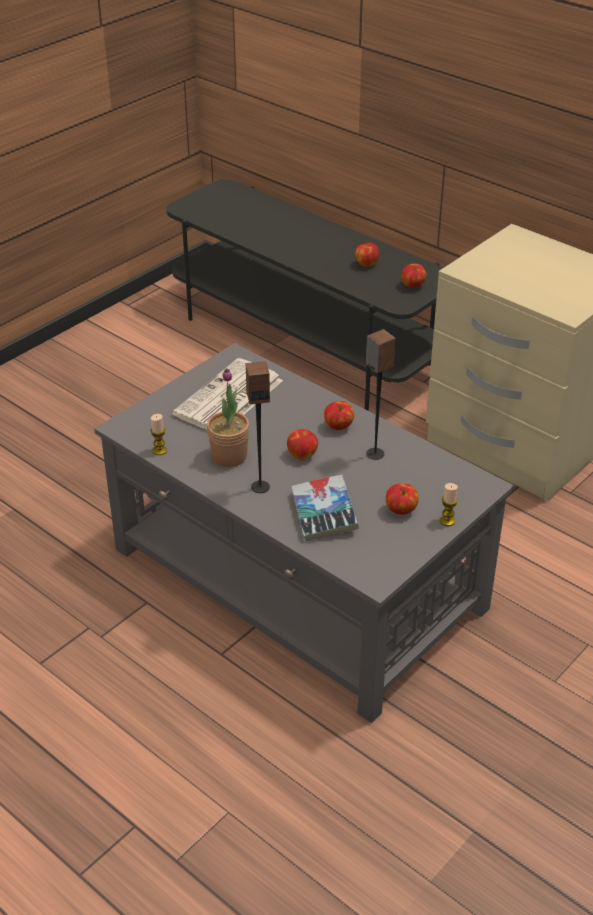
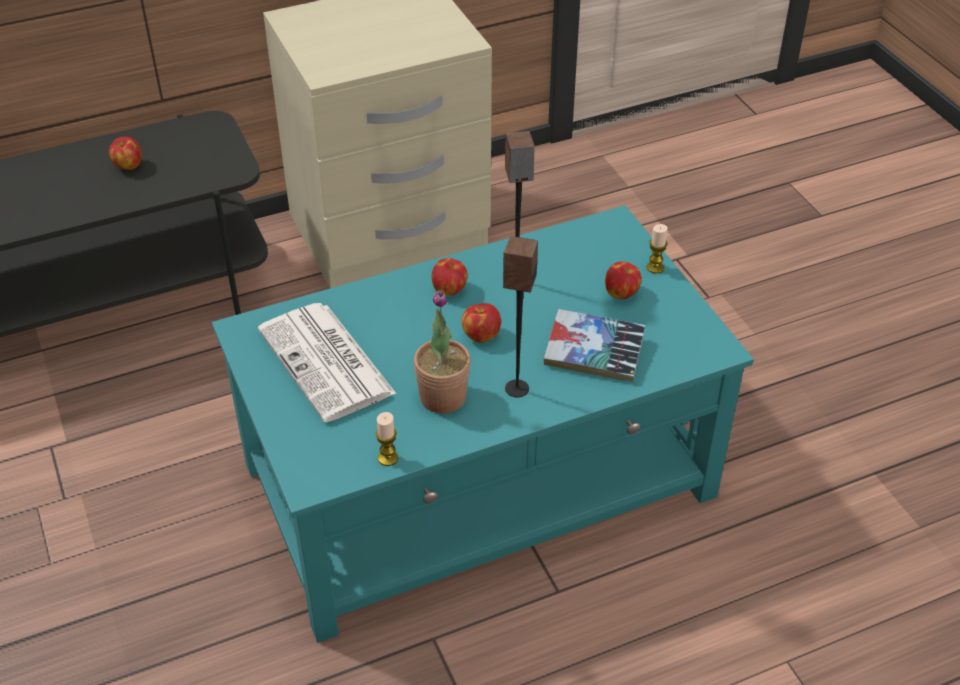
camera: 65 degrees left, 5 degrees up
grey coffee table [94,343,514,723] -> turquoise coffee table [212,205,754,643]
apple [401,263,426,288] -> none

